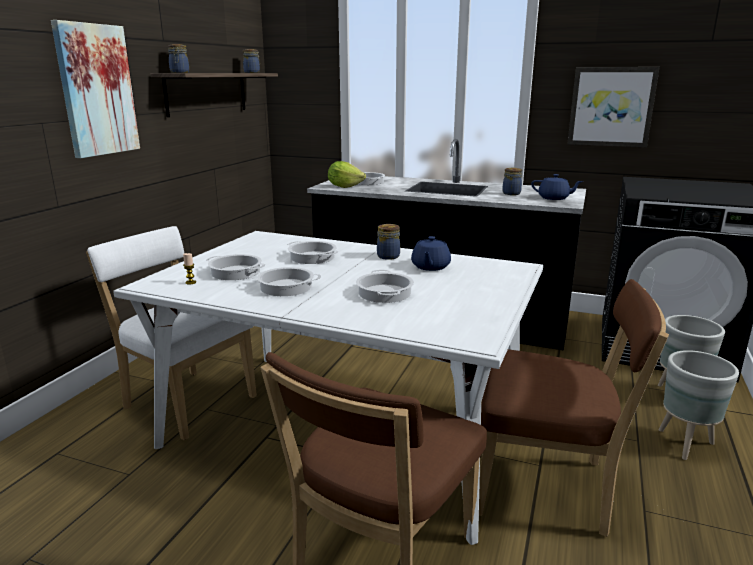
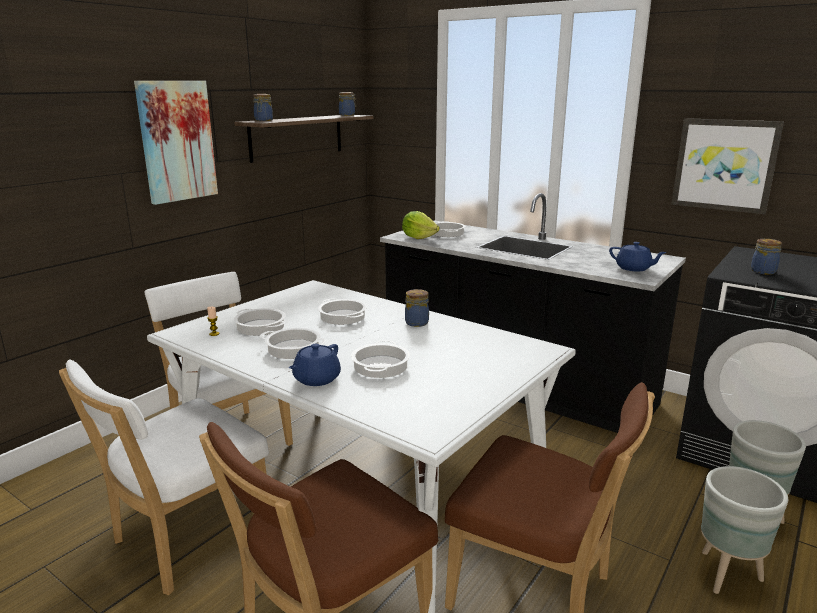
camera: 15 degrees right, 0 degrees up
blue teapot [411,236,451,271] -> blue teapot moved to [289,344,341,386]
jar [502,168,522,195] -> jar moved to [751,239,782,275]
none -> white chair [59,360,269,595]

